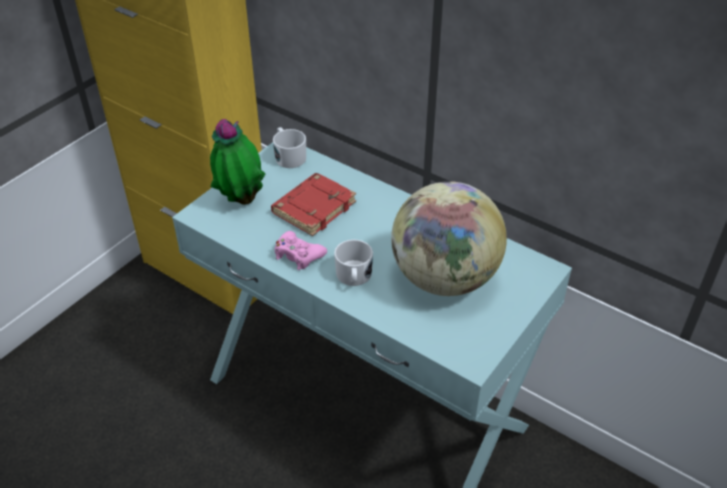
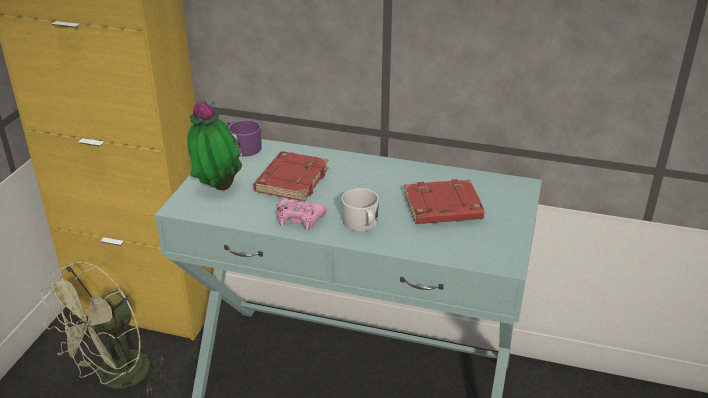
camera: 20 degrees left, 10 degrees down
white mug [273,127,306,168] -> purple mug [227,120,262,156]
globe [391,181,507,296] -> red book [404,179,484,224]
none -> green fan [41,261,166,394]

